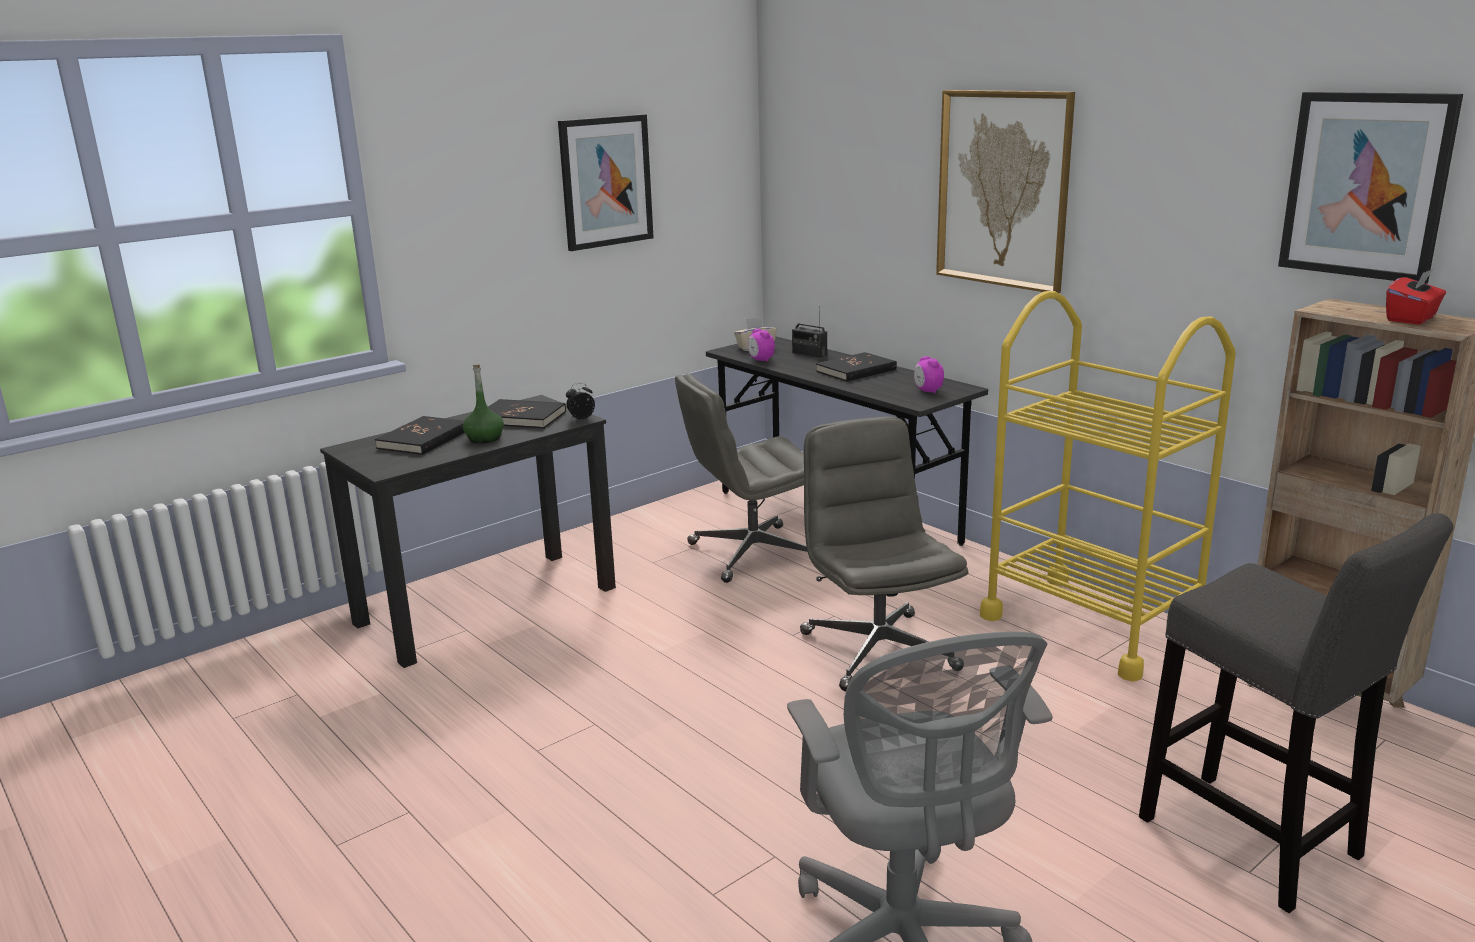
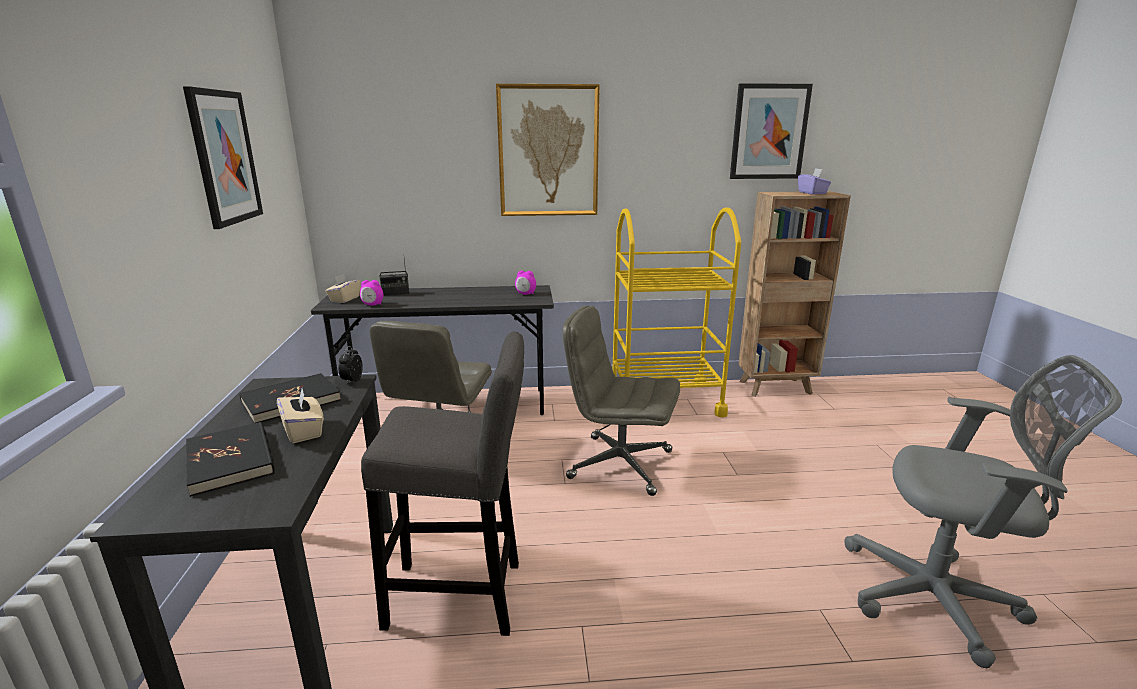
camera: 55 degrees left, 0 degrees up
green bottle [463,365,504,443] -> beige tissue box [277,389,324,444]
black book [816,352,897,382] -> none
grey stool [1139,513,1453,913] -> grey stool moved to [361,331,524,636]
red tissue box [1386,269,1446,325] -> purple tissue box [798,169,831,194]

